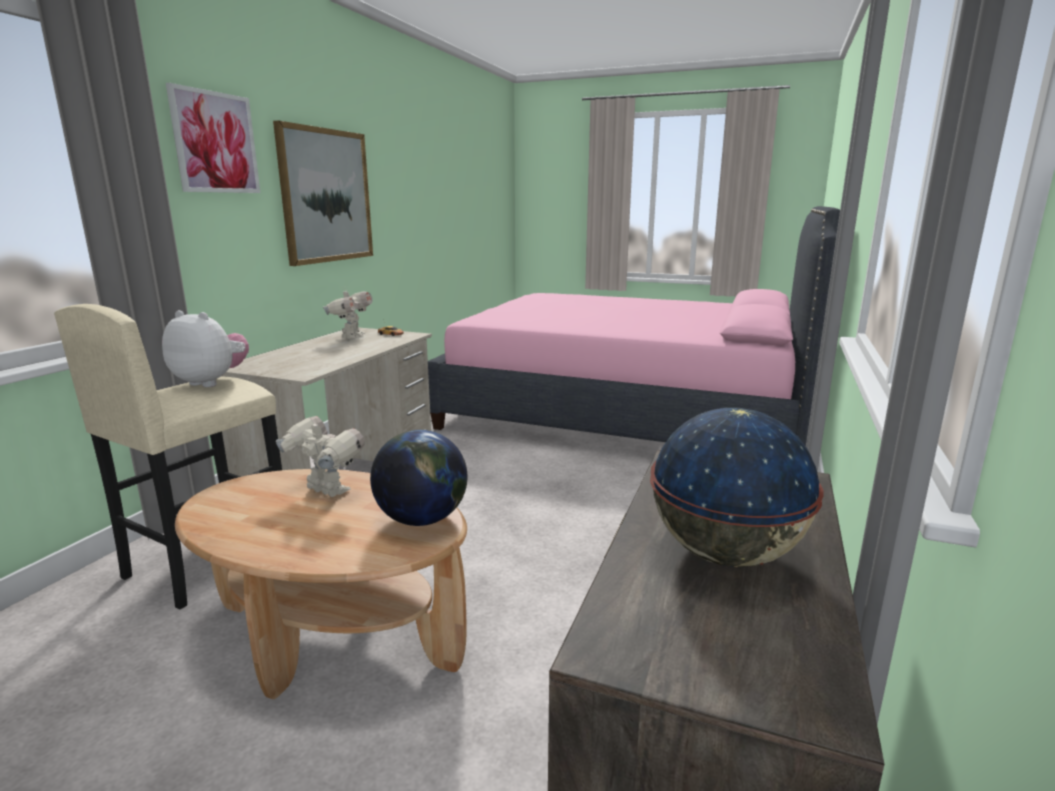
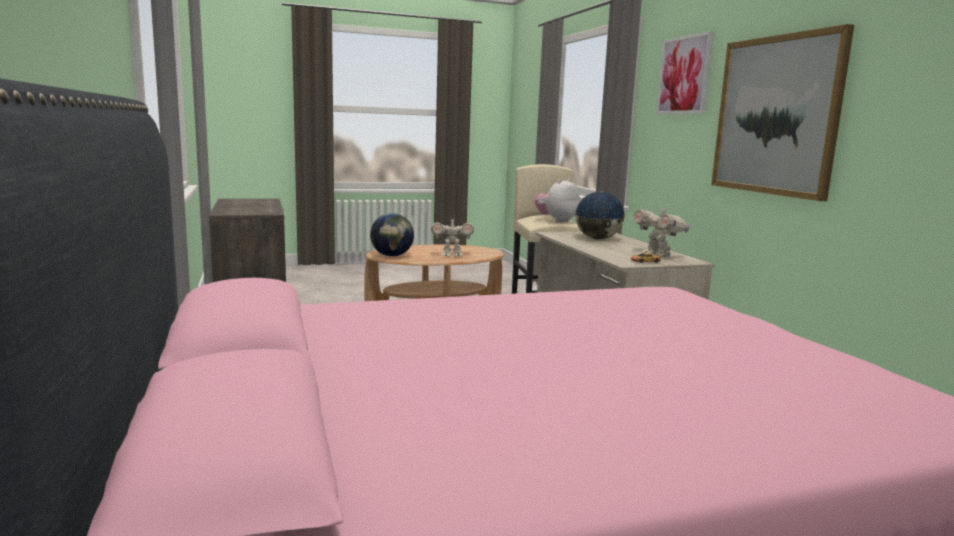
camera: 140 degrees right, 5 degrees down
plush toy [162,310,249,387] -> plush toy turned 150 degrees clockwise [535,179,580,223]
globe [650,408,823,567] -> globe moved to [575,191,625,240]

